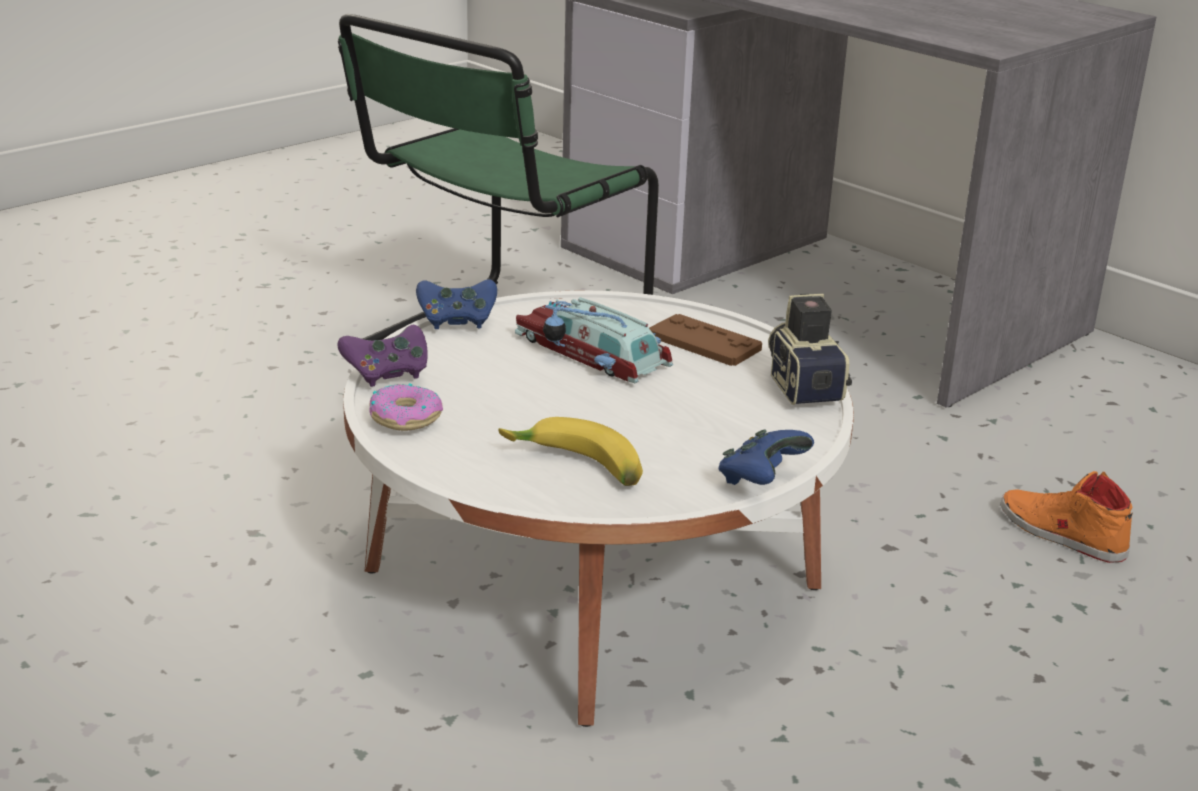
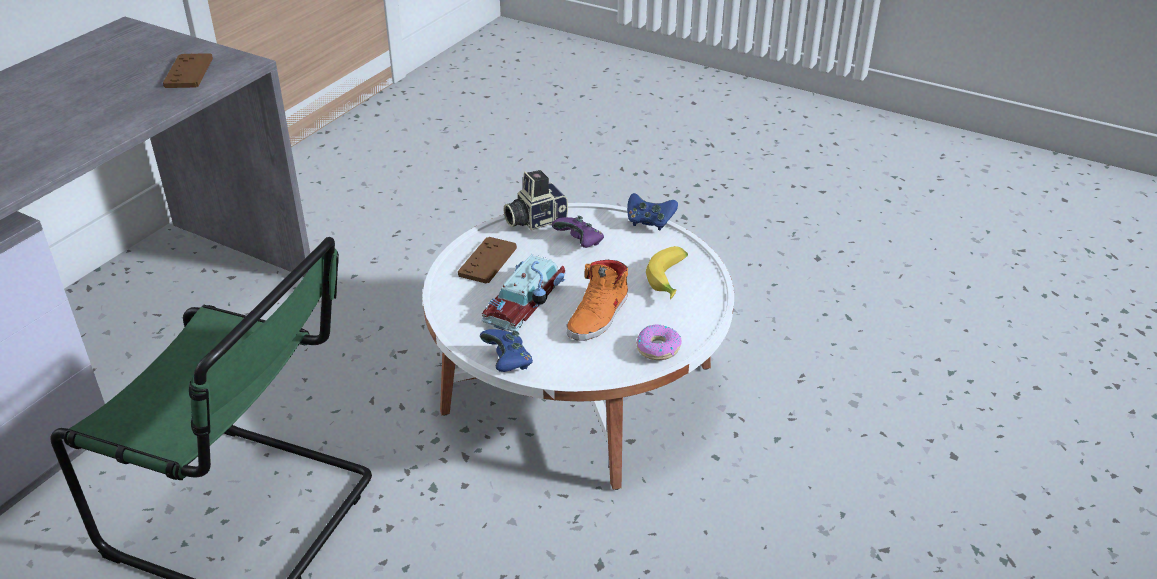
camera: 105 degrees left, 10 degrees up
purple game controller [338,325,428,387] -> purple game controller moved to [552,215,604,248]
orange shoe [1000,471,1133,563] -> orange shoe moved to [566,260,628,340]
none -> brown game controller [163,53,213,88]

